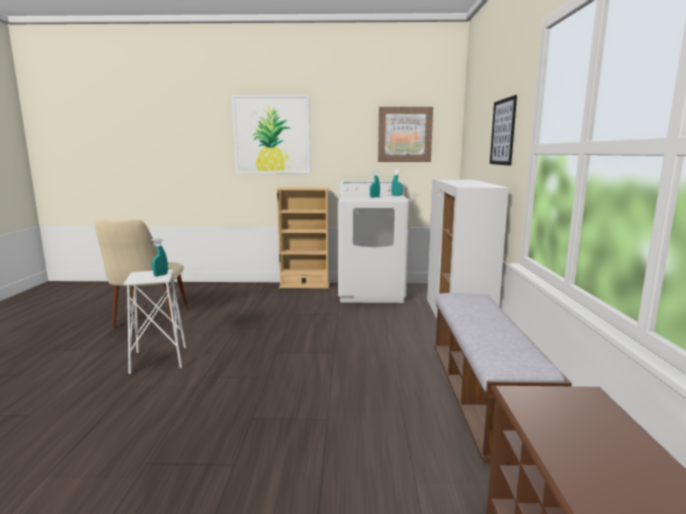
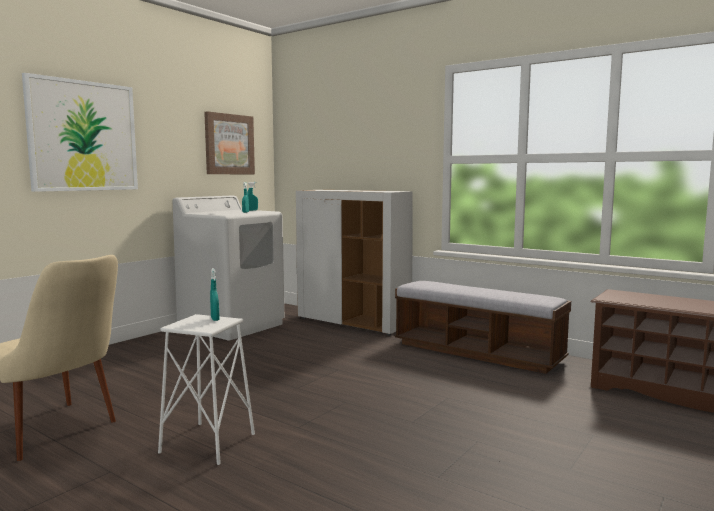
camera: 55 degrees left, 5 degrees down
beige bookcase [276,188,330,288] -> none
picture [490,95,517,166] -> none

